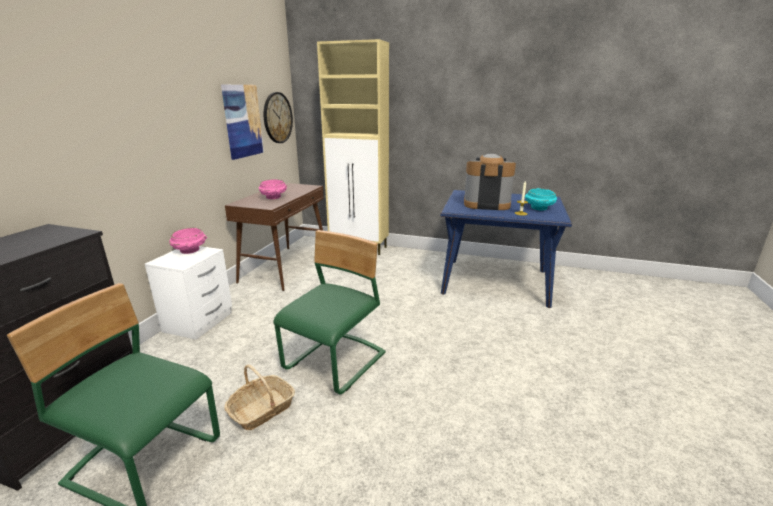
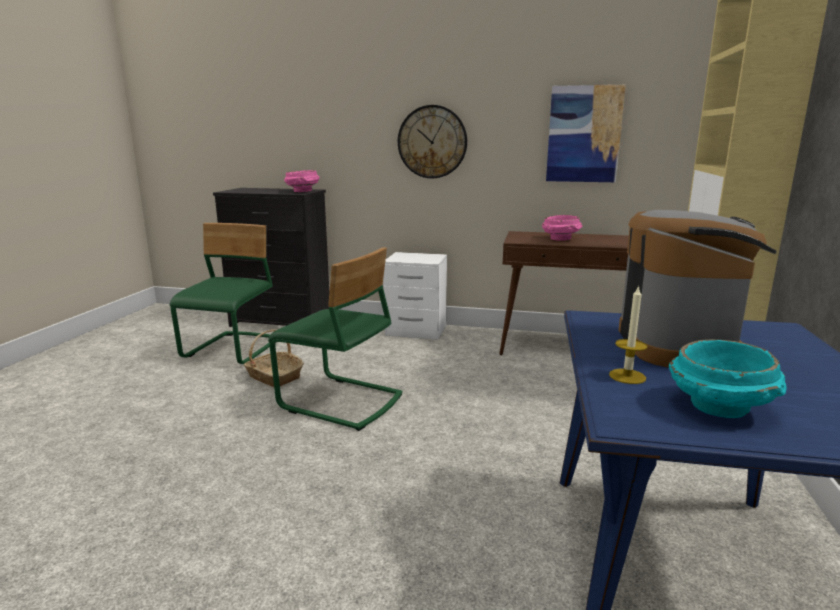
camera: 85 degrees right, 5 degrees down
pink bowl [169,228,207,254] -> pink bowl moved to [284,170,319,192]
wall clock [264,92,293,143] -> wall clock moved to [398,105,467,178]

